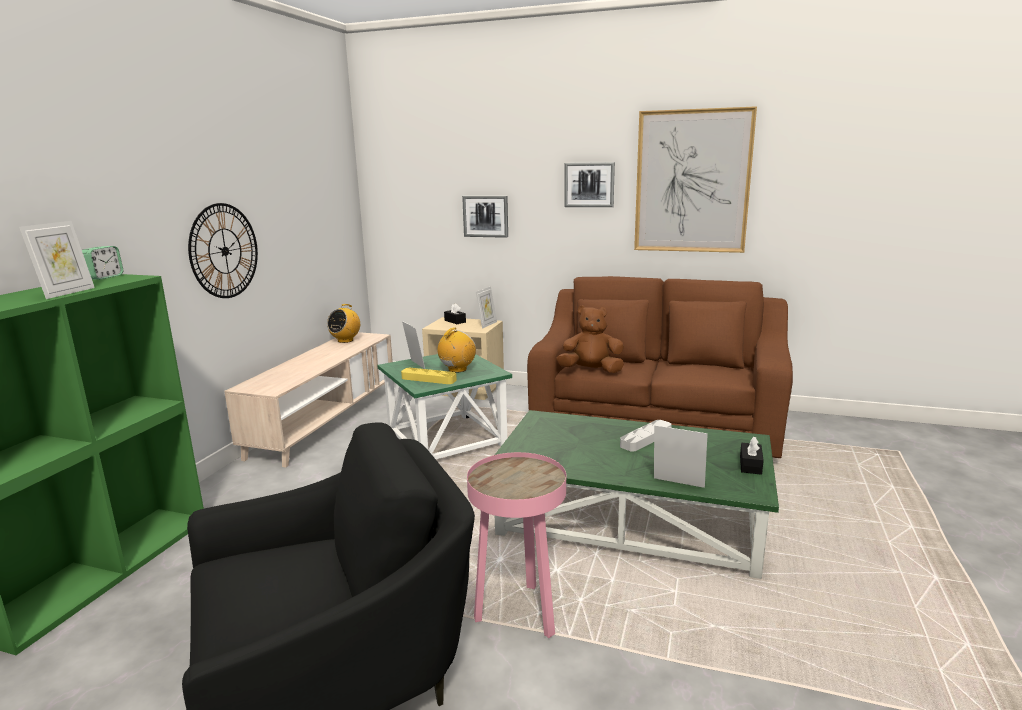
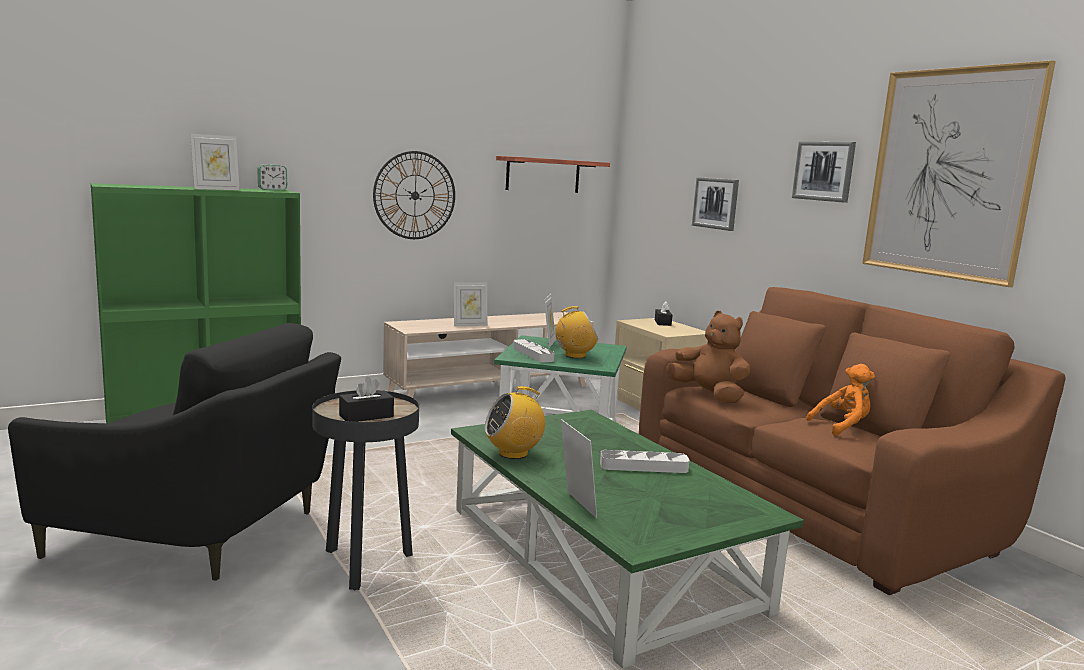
camera: 40 degrees right, 5 degrees down
radio [327,304,360,343] -> radio moved to [485,386,545,459]
yellow tray [401,368,457,384] -> grey tray [513,339,555,362]
pink side table [467,452,566,638] -> black side table [312,390,419,591]
picture frame [476,286,497,329] -> picture frame moved to [454,282,487,326]
black tissue box [740,437,764,475] -> black tissue box moved to [339,377,394,422]
none -> shelf [496,156,610,193]
none -> orange plush toy [806,364,875,436]

